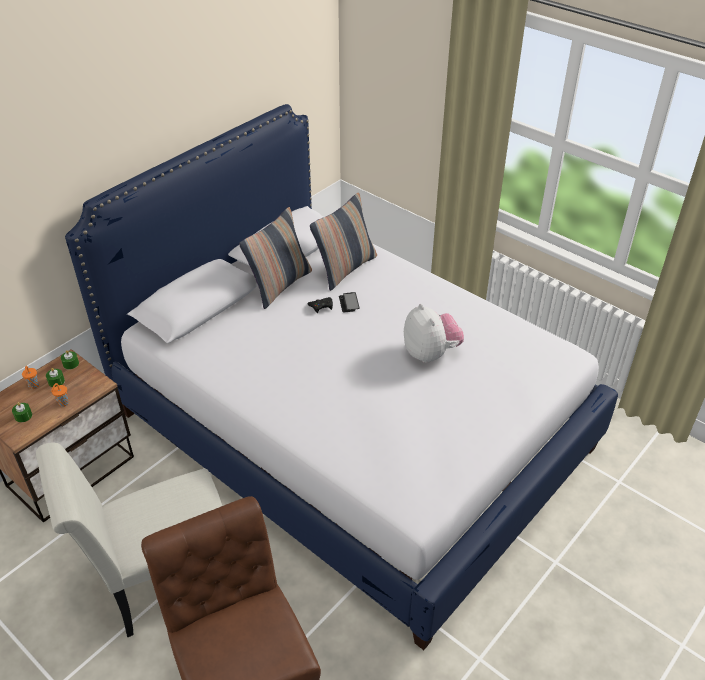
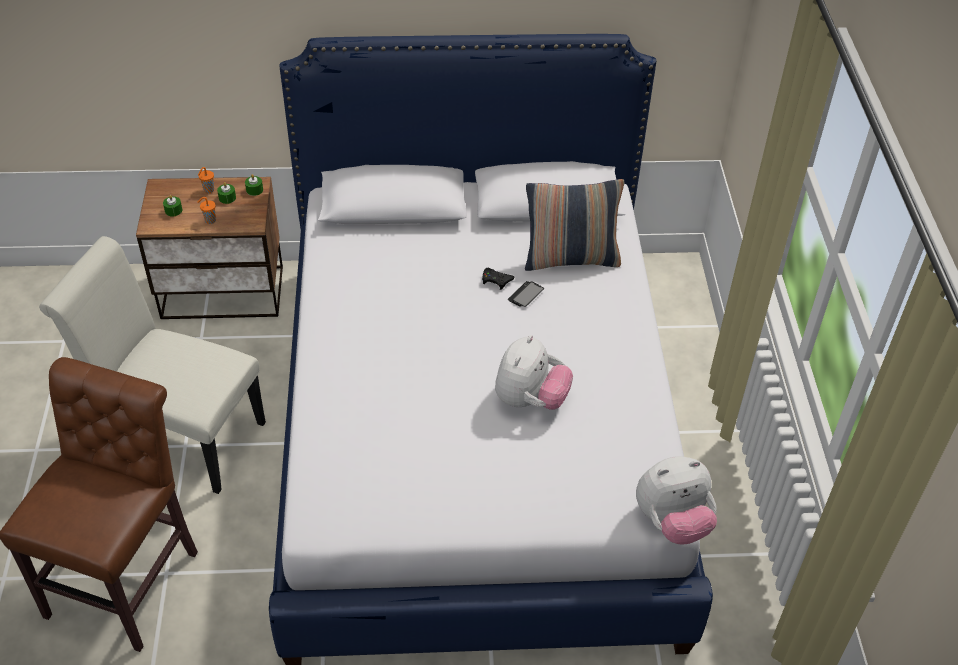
camera: 45 degrees right, 5 degrees up
pillow [239,207,312,309] -> none
none -> plush toy [636,457,717,544]

